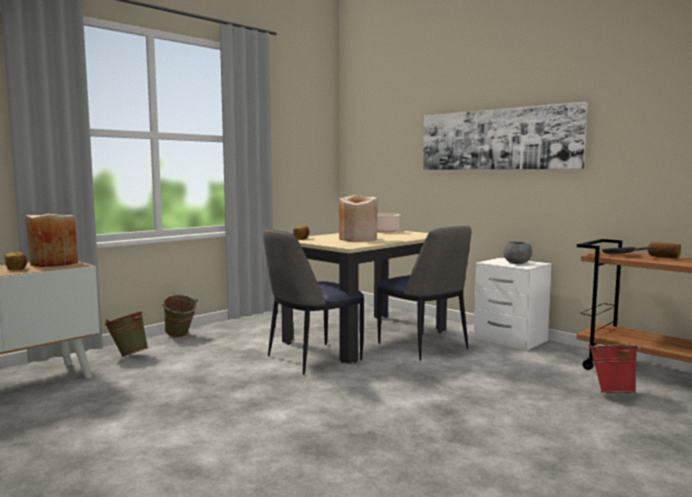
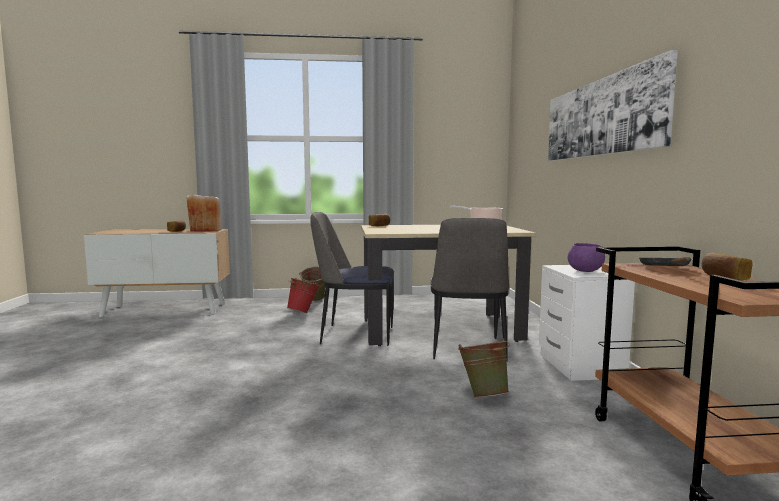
camera: 40 degrees right, 0 degrees up
green bucket [104,311,148,357] -> green bucket moved to [458,339,510,398]
beige vase [339,195,377,242] -> none
grey bowl [503,241,532,264] -> purple bowl [568,243,605,272]
red bucket [589,344,641,393] -> red bucket moved to [287,278,320,313]

